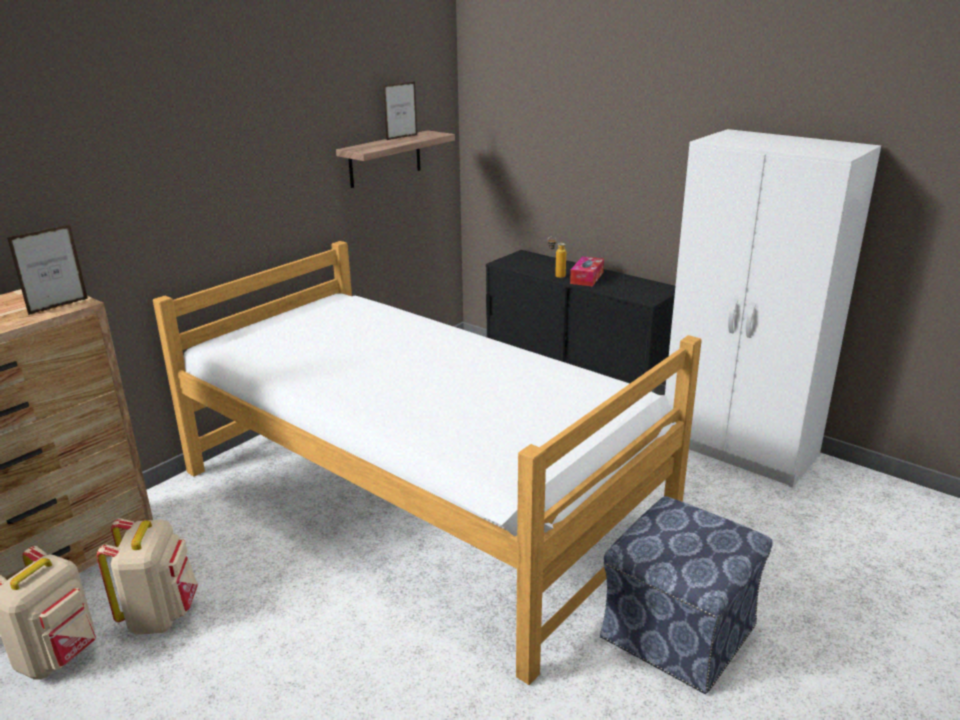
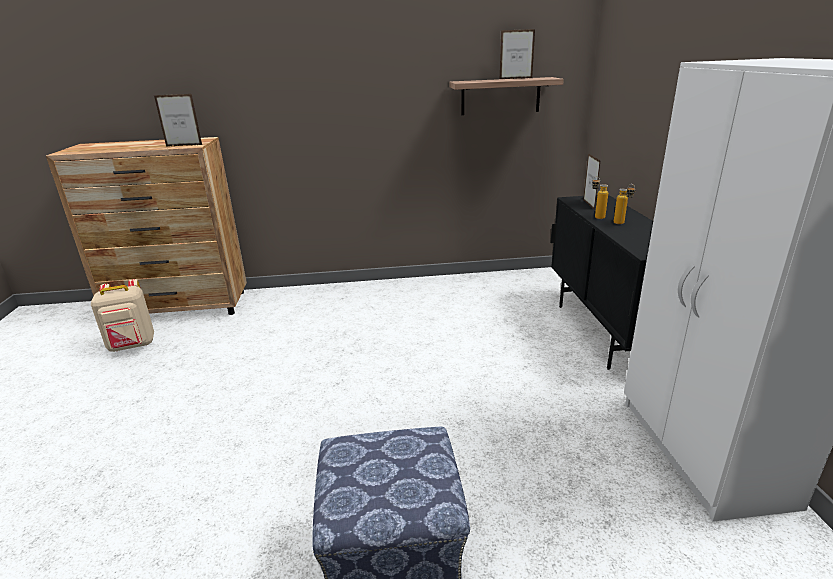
camera: 45 degrees right, 0 degrees up
beige backpack [97,518,198,635] -> none
bed [153,241,702,685] -> none
tissue box [570,256,604,287] -> bottle [614,184,635,224]
none -> picture frame [583,153,601,210]

